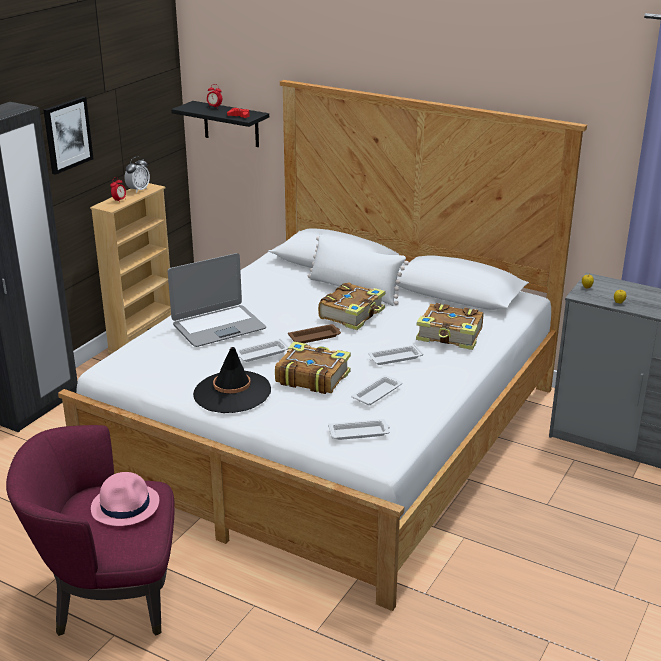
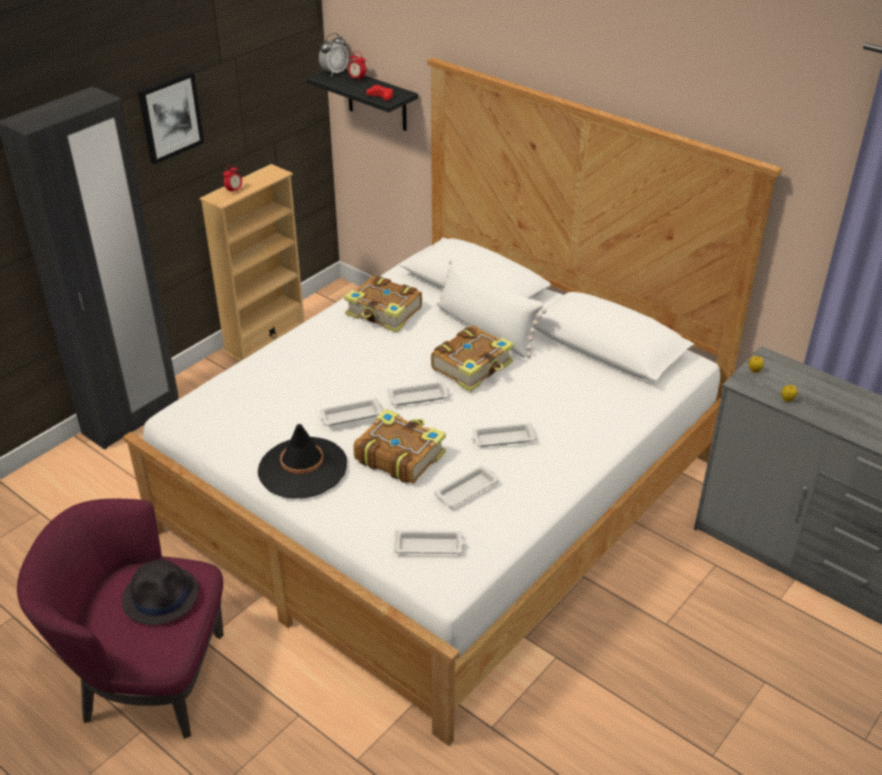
camera: 10 degrees right, 10 degrees up
pink hat [91,472,159,526] -> black hat [122,560,199,625]
alarm clock [125,157,150,193] -> alarm clock moved to [319,33,348,76]
laptop [168,253,266,347] -> none
brown tray [288,324,341,343] -> white tray [387,381,449,406]
book [416,303,483,350] -> book moved to [344,276,422,333]

